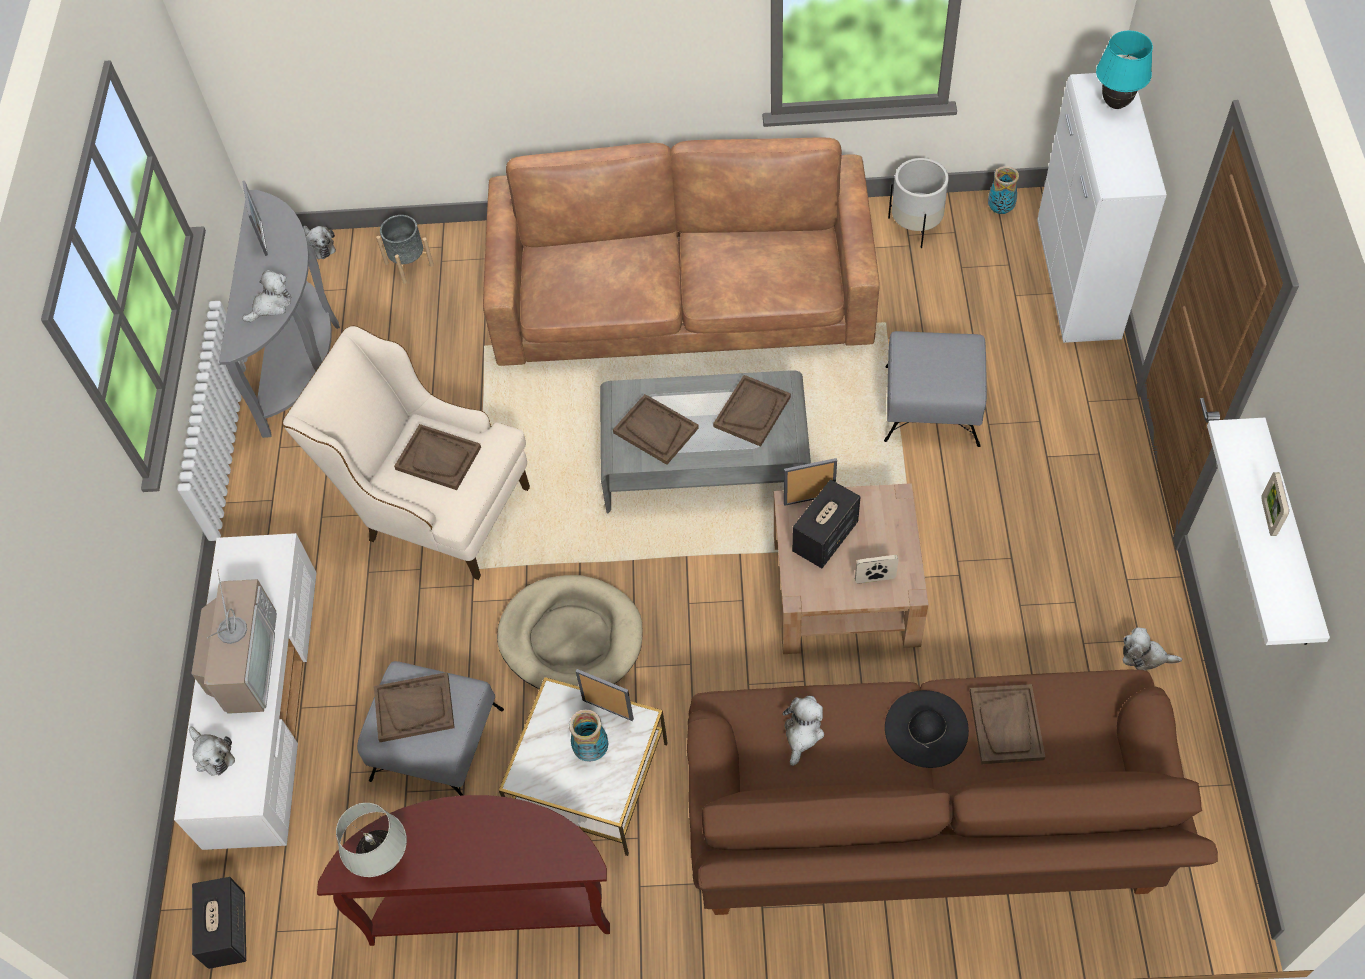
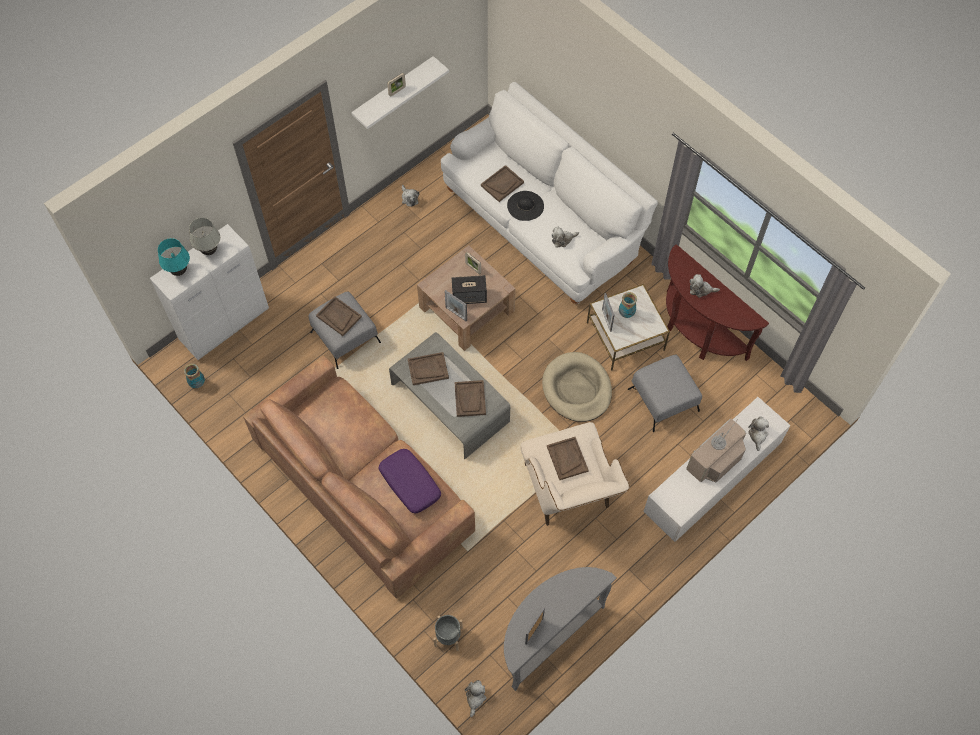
camera: 135 degrees left, 5 degrees up
speaker [192,877,246,969] -> none
plush toy [242,270,292,322] -> plush toy moved to [690,274,720,298]
white table lamp [336,803,407,877] -> white table lamp moved to [189,218,220,255]
brown tray [374,672,455,742] -> brown tray moved to [316,297,362,336]
brown sofa [687,670,1218,915] -> white sofa [441,82,658,304]
white planter [888,158,949,248] -> none
none -> purple pillow [379,449,441,513]

